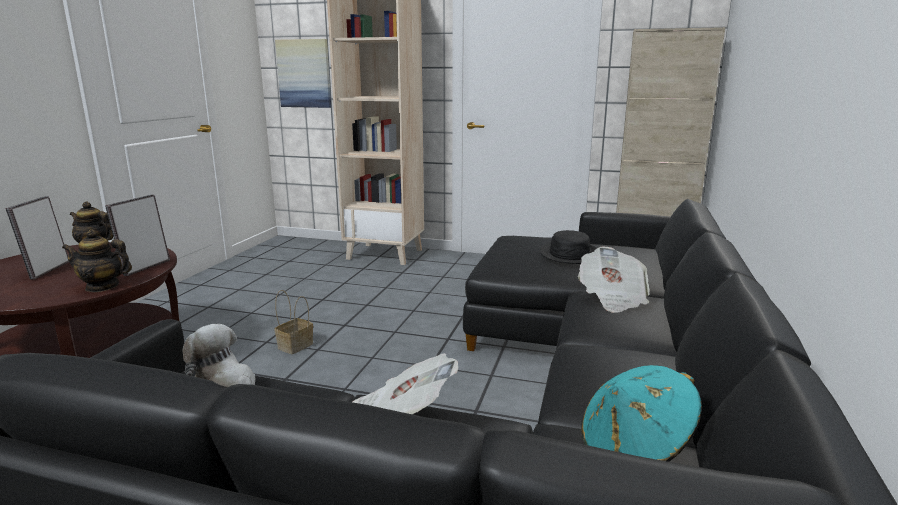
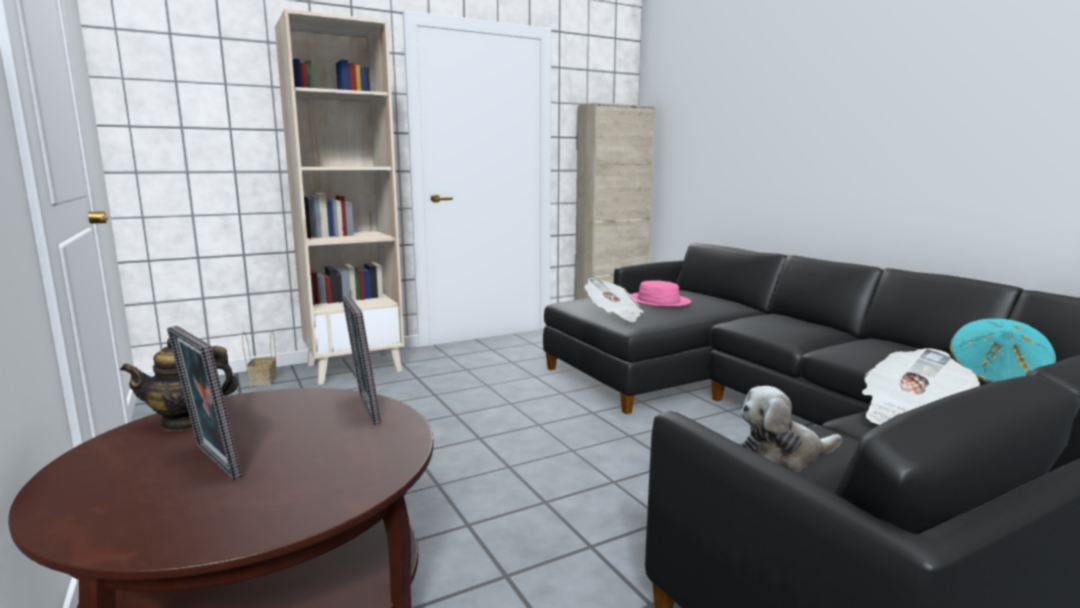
camera: 45 degrees left, 5 degrees down
teapot [62,230,132,292] -> none
basket [274,290,313,354] -> basket moved to [242,331,277,386]
picture [275,39,331,108] -> none
black hat [540,230,597,264] -> pink hat [630,280,691,307]
newspaper [578,247,650,313] -> newspaper moved to [584,278,644,322]

